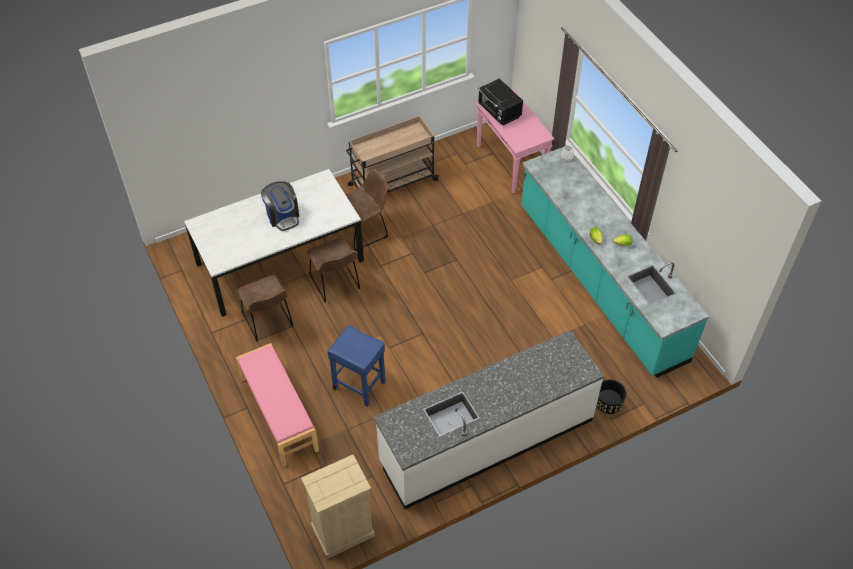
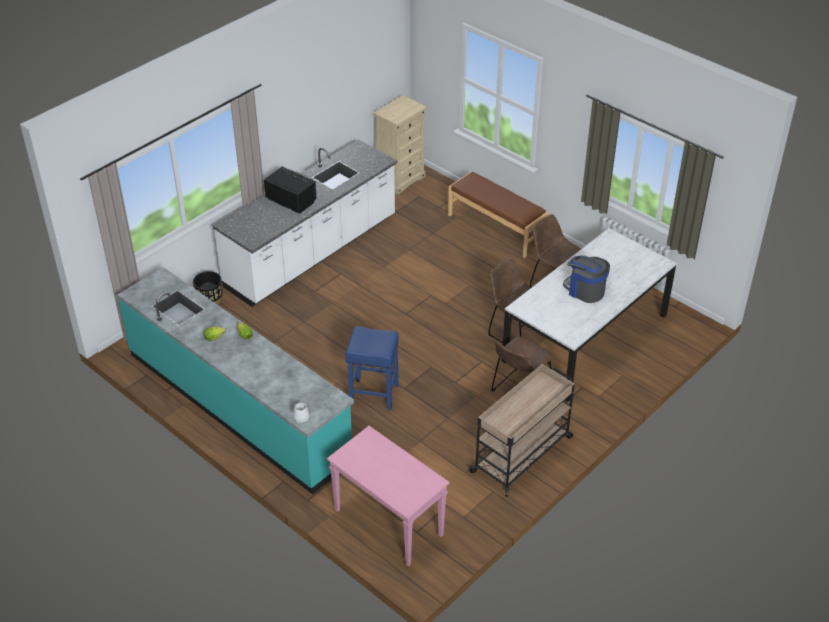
camera: 160 degrees right, 10 degrees down
pink bench [236,343,319,467] -> brown bench [448,172,548,258]
blue stool [327,325,386,407] -> blue stool moved to [345,326,399,411]
black microwave [478,78,523,125] -> black microwave moved to [264,167,317,214]

